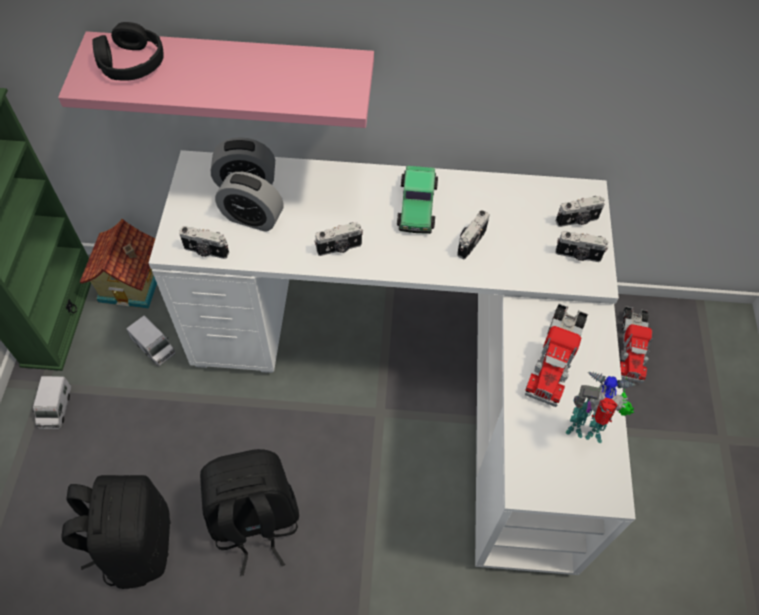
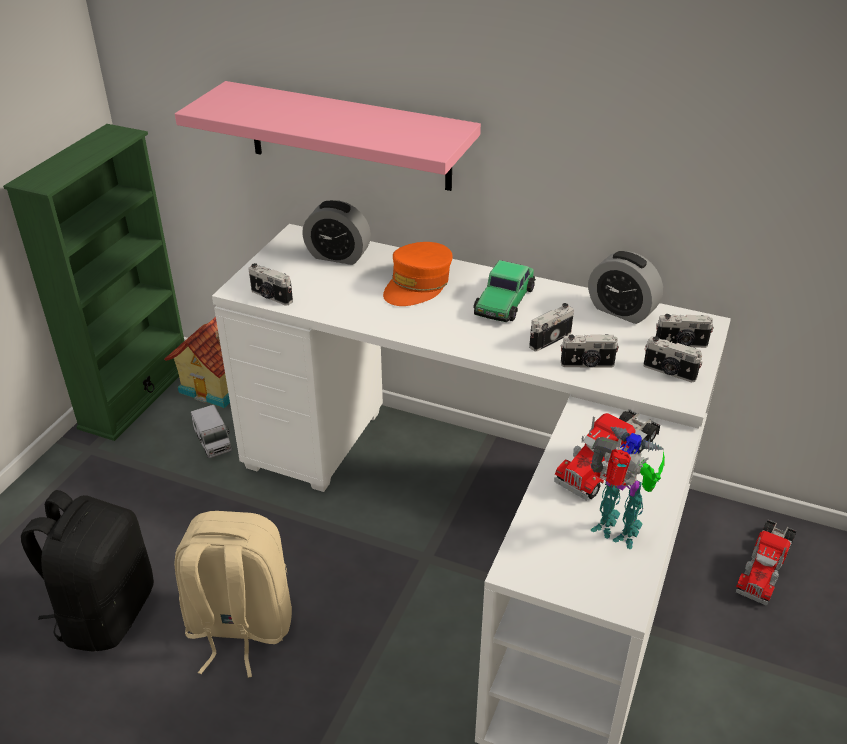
camera: 20 degrees right, 20 degrees down
toy truck [31,376,72,429] -> none
black headphones [92,22,164,81] -> none
black backpack [200,449,299,576] -> beige backpack [174,511,292,678]
alarm clock [215,172,284,232] -> alarm clock moved to [588,251,663,324]
camera [314,222,363,256] -> camera moved to [560,334,619,368]
none -> orange cap [383,242,453,306]

